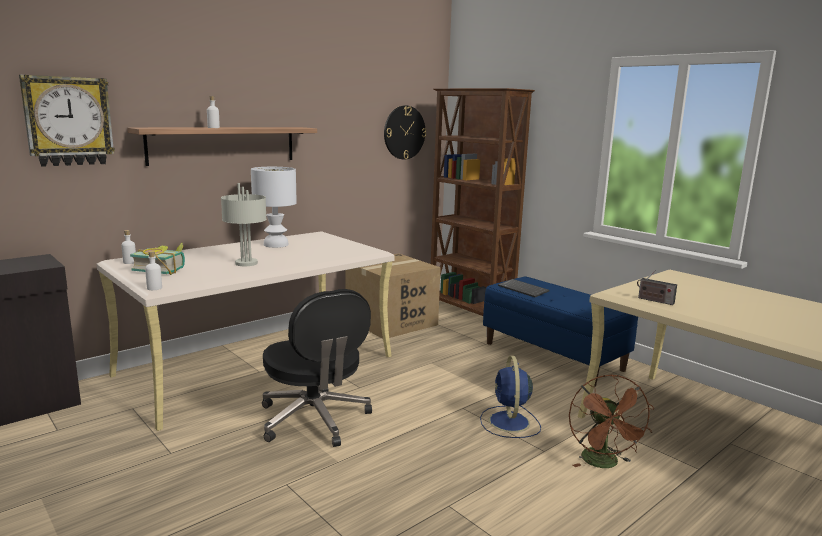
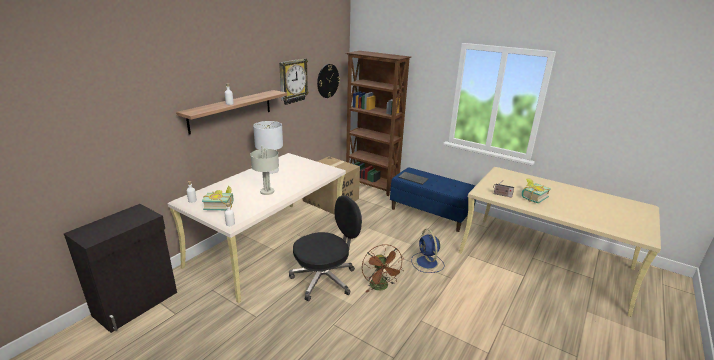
camera: 15 degrees left, 10 degrees up
wall clock [19,75,115,167] -> wall clock moved to [279,58,309,105]
black office chair [262,289,372,447] -> black office chair turned 75 degrees counterclockwise [289,196,362,301]
brown fan [569,374,654,468] -> brown fan moved to [362,244,404,292]
none -> book [522,178,551,203]

